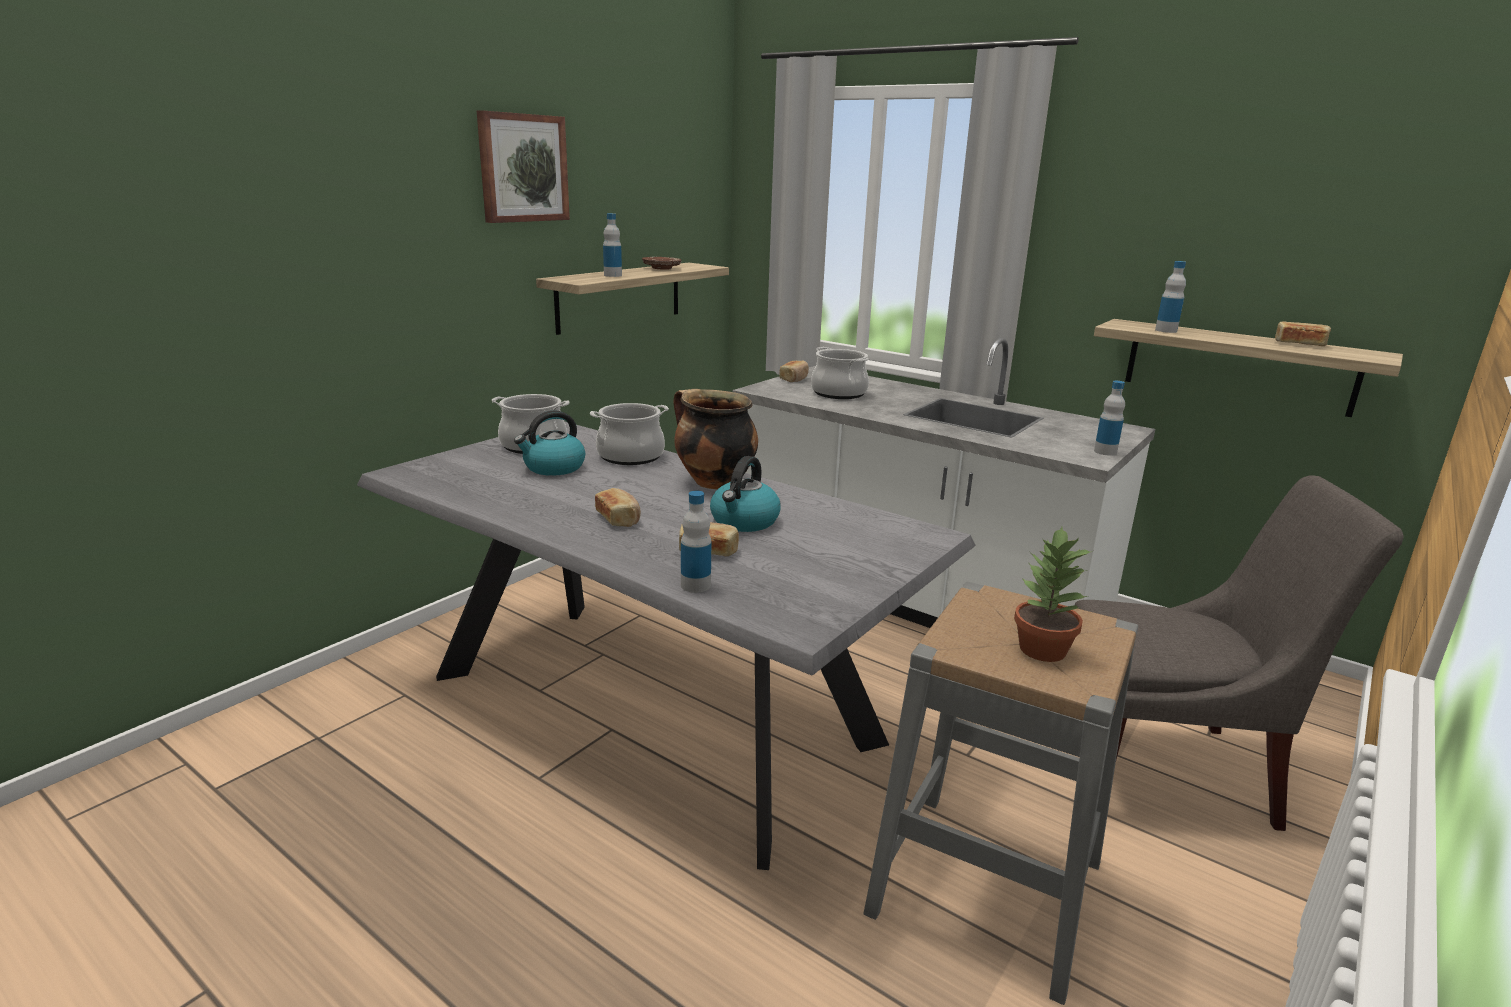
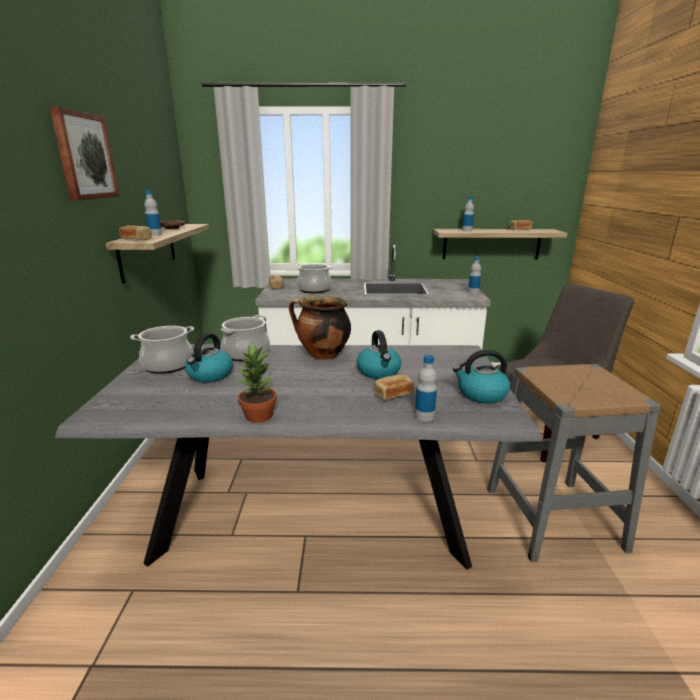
camera: 35 degrees left, 0 degrees up
bread [595,488,641,527] -> bread moved to [119,226,152,240]
potted plant [1014,527,1092,662] -> potted plant moved to [238,343,277,423]
none -> kettle [453,350,510,403]

